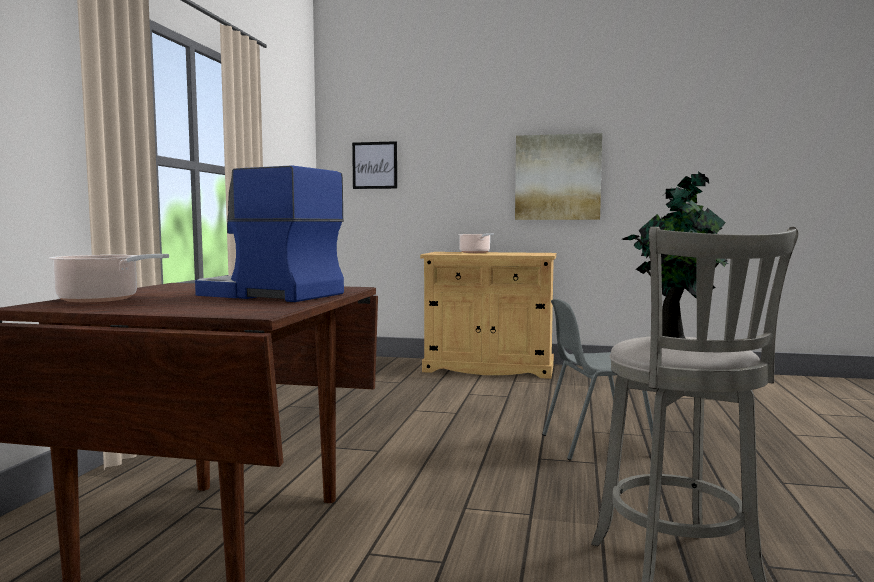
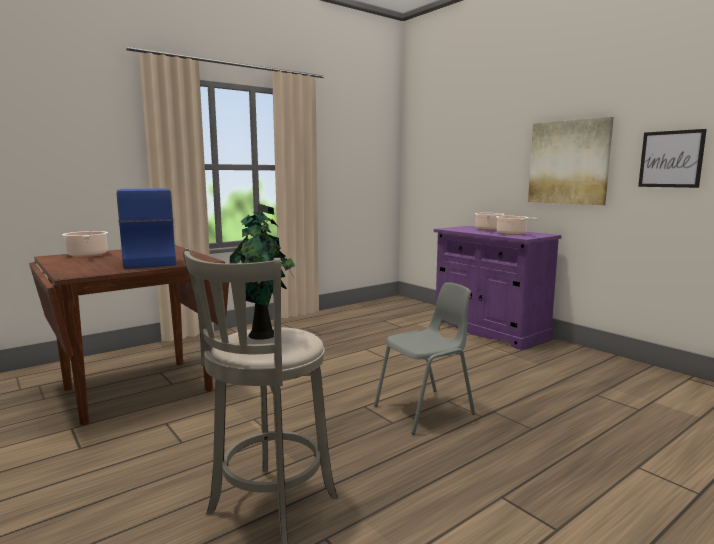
camera: 40 degrees right, 5 degrees up
picture [352,141,397,189] -> picture moved to [638,129,707,188]
beige cabinet [420,252,556,379] -> purple cabinet [433,226,561,350]
grey chair [542,299,653,461] -> grey chair turned 120 degrees clockwise [374,282,475,435]
none -> cooking pot [496,216,539,235]

